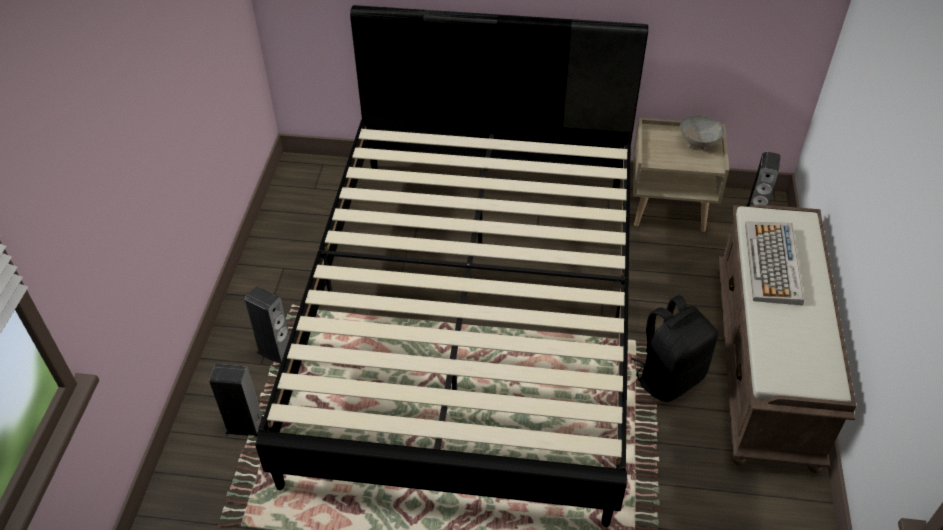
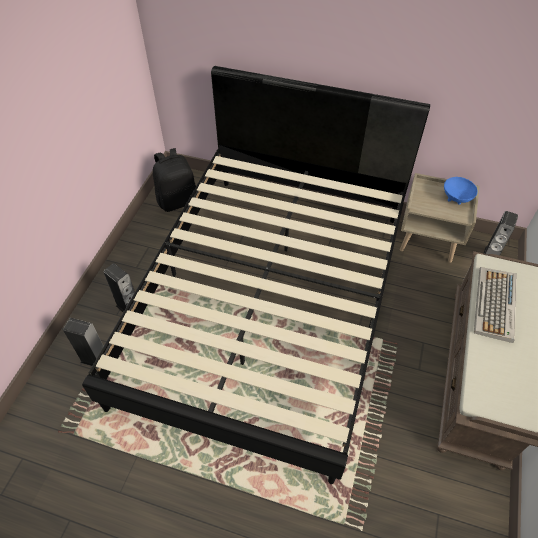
camera: 10 degrees right, 5 degrees up
black backpack [631,295,718,402] -> black backpack moved to [153,148,196,212]
grey bowl [680,115,724,150] -> blue bowl [444,177,477,205]

